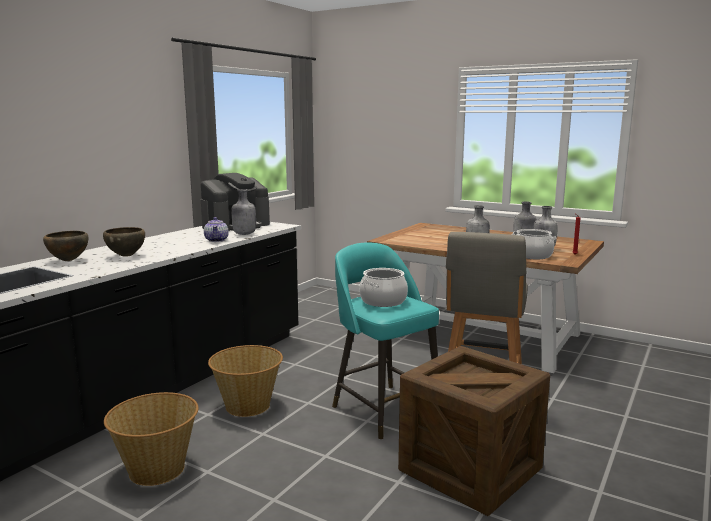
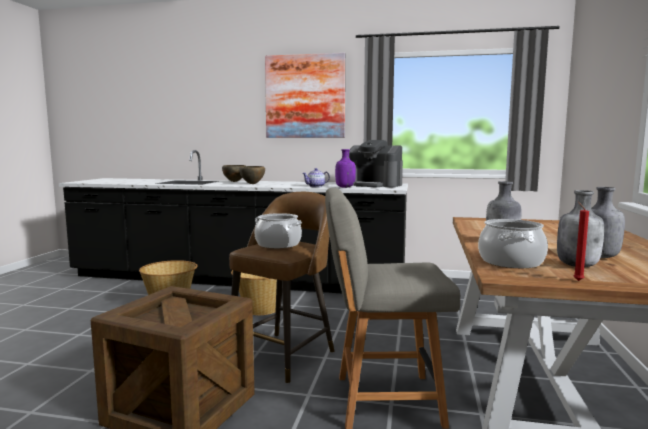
camera: 70 degrees right, 5 degrees down
grey bottle [231,189,256,235] -> purple bottle [335,149,356,188]
turquoise stool [332,242,439,440] -> brown stool [229,192,334,383]
none -> picture [265,53,345,138]

